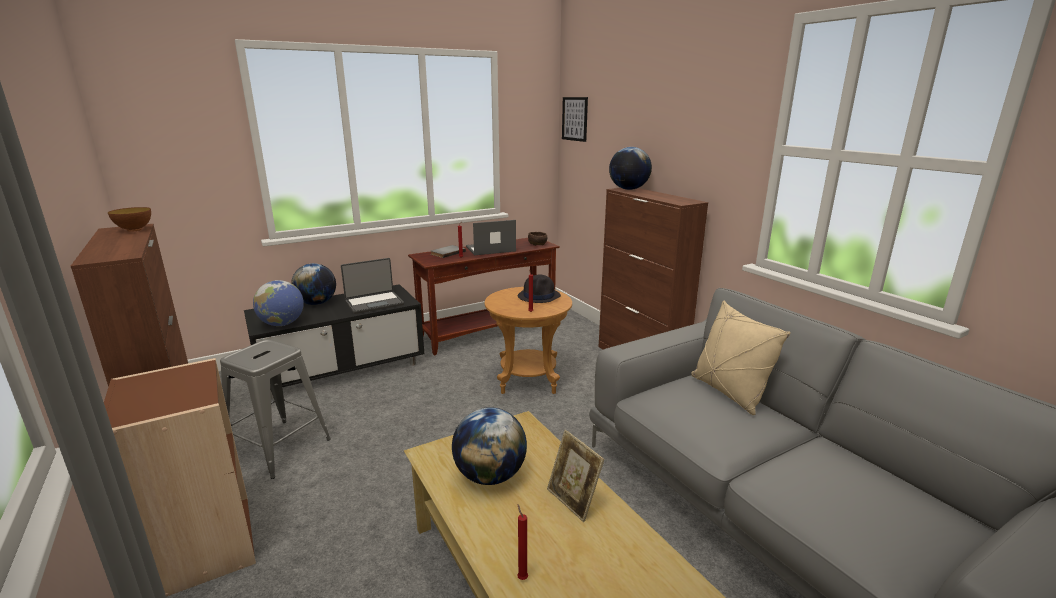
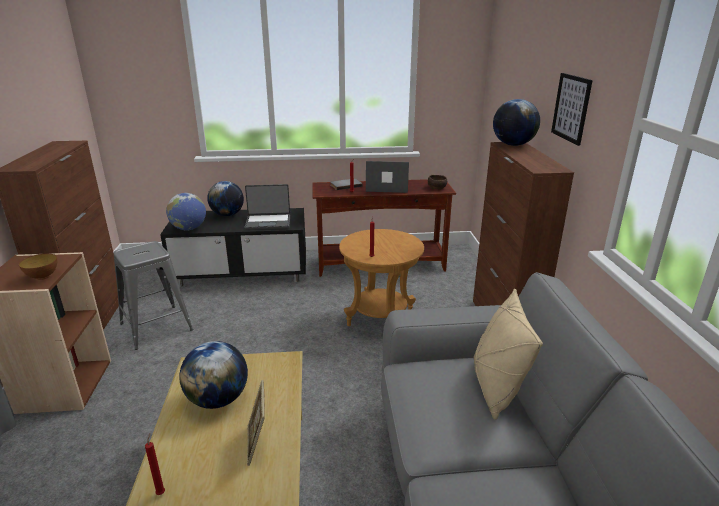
camera: 25 degrees right, 5 degrees up
bowl [108,207,151,232] -> bowl moved to [19,254,57,280]
black hat [517,275,561,303] -> none
picture [562,97,588,142] -> picture moved to [551,73,593,146]

